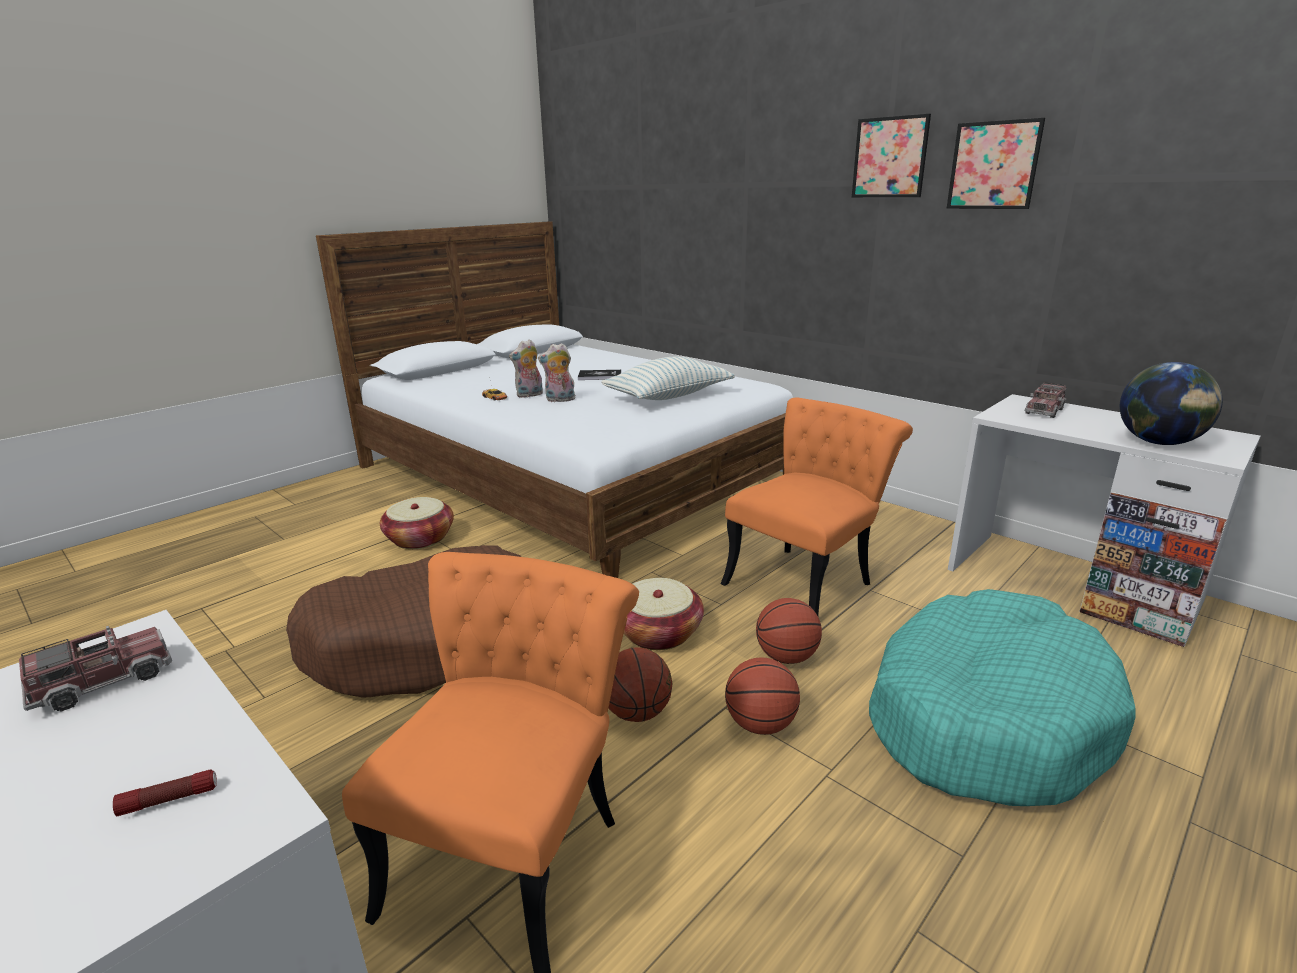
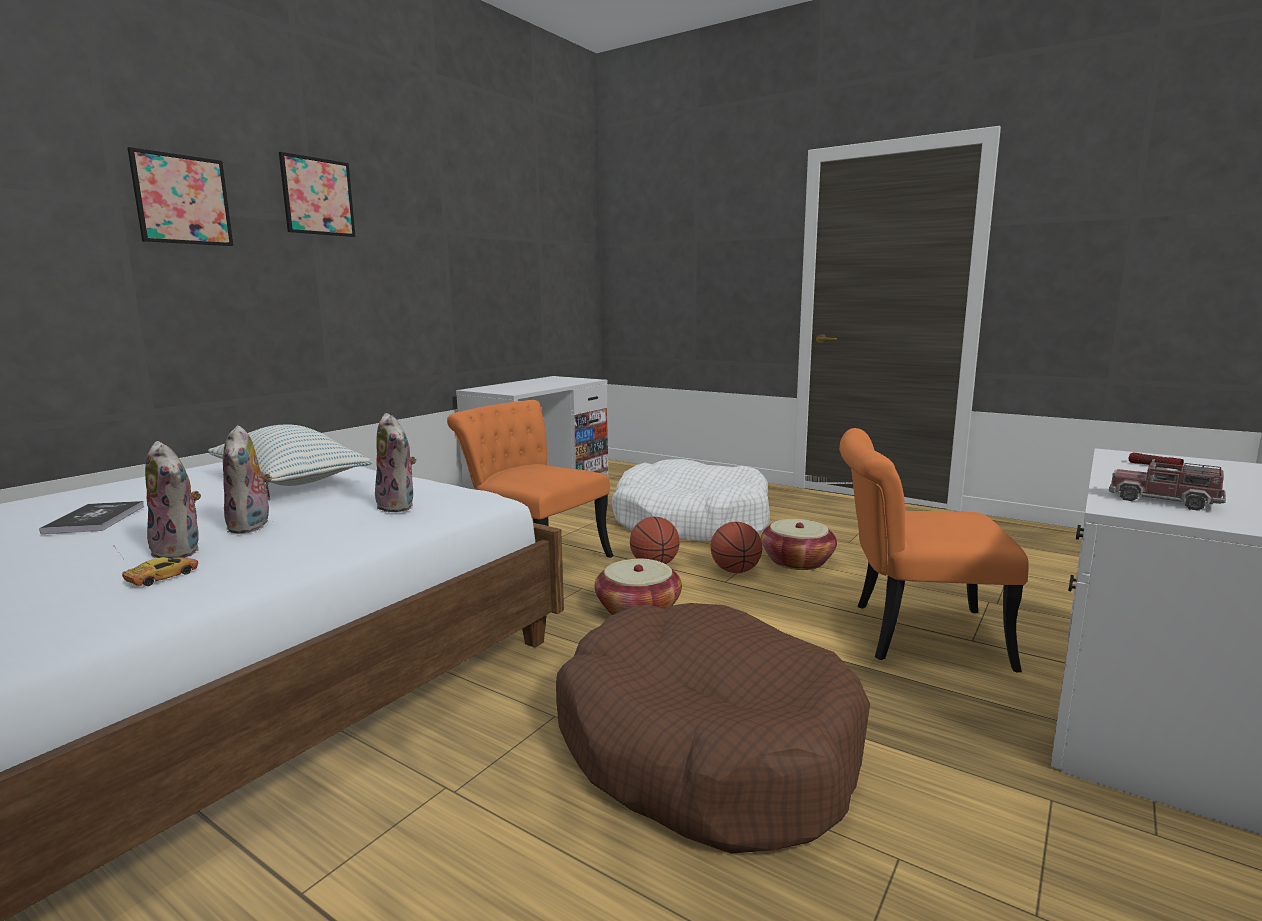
camera: 100 degrees left, 10 degrees down
basket [380,497,454,549] -> basket moved to [761,519,837,570]
basketball [609,647,672,722] -> none
turquoise dog bed [869,589,1136,806] -> white dog bed [612,459,770,542]
picture [947,118,1045,209] -> picture moved to [128,147,233,246]
toy truck [1025,382,1067,418] -> none
globe [1120,362,1223,445] -> none
none -> plush toy [375,413,416,512]

